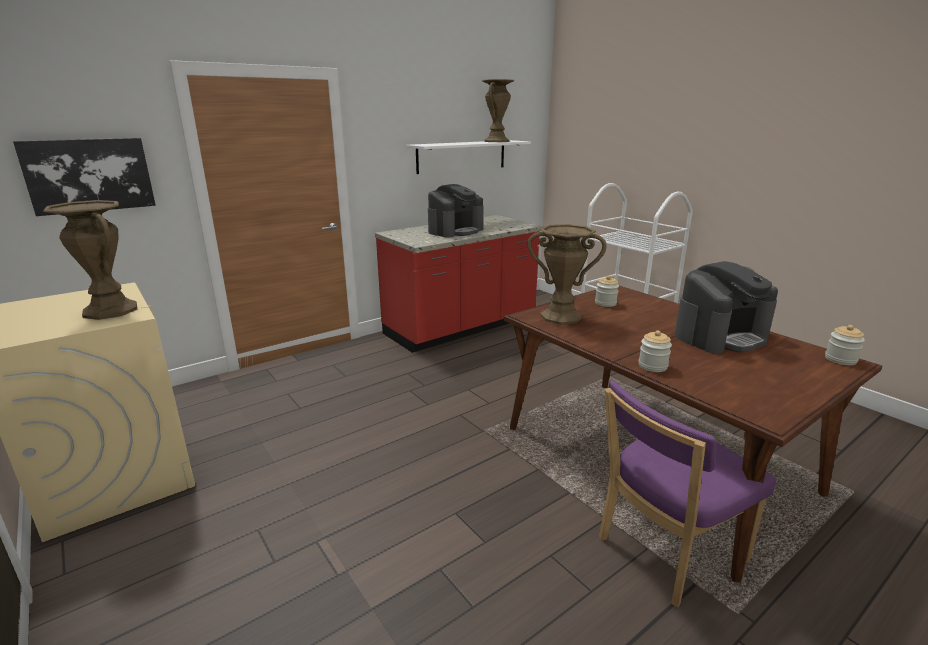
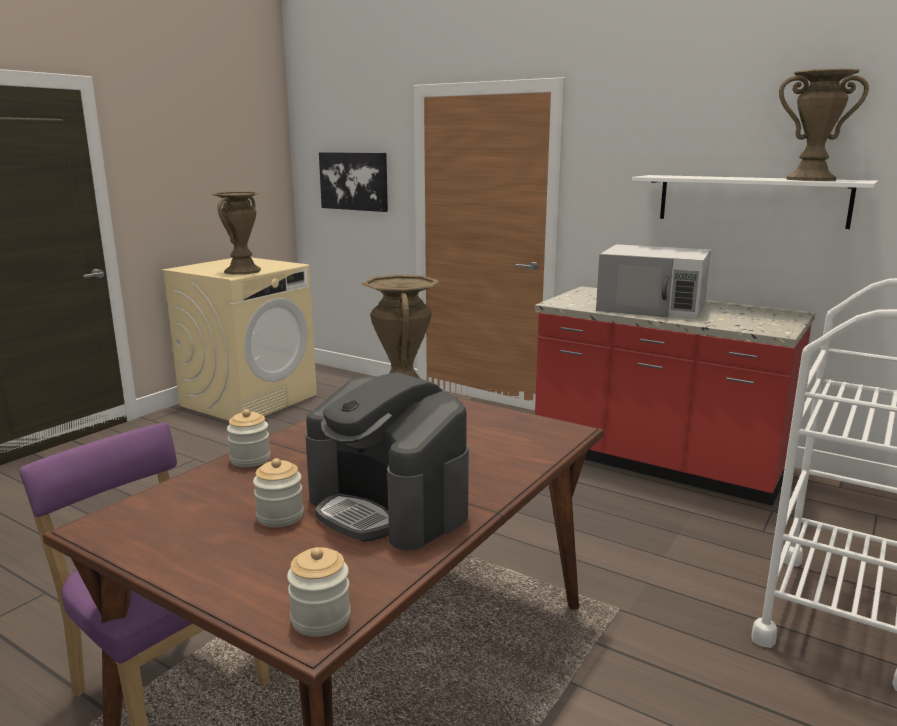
camera: 70 degrees right, 5 degrees down
coffee machine [428,184,484,238] -> white microwave [596,244,711,319]
jar [595,275,619,307] -> jar moved to [253,458,304,527]

